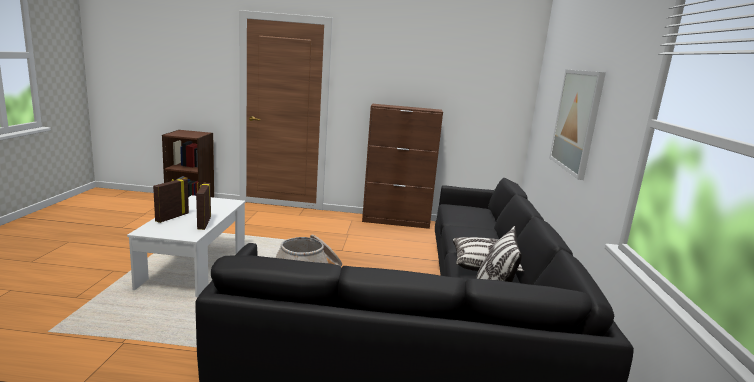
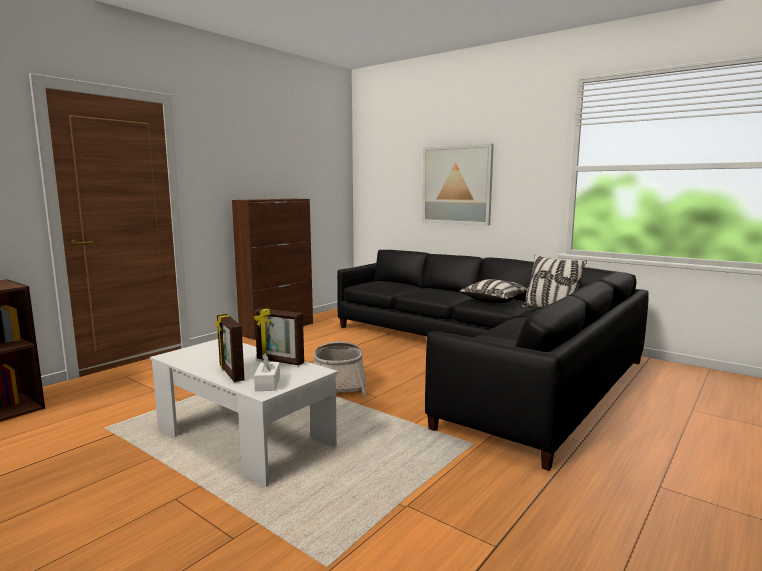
camera: 55 degrees left, 5 degrees down
none -> white tissue box [254,353,280,391]

